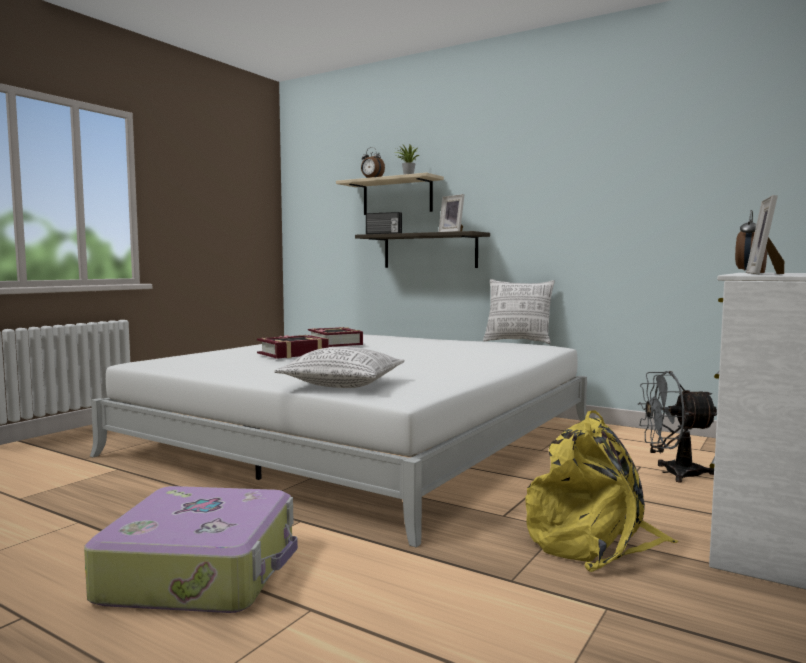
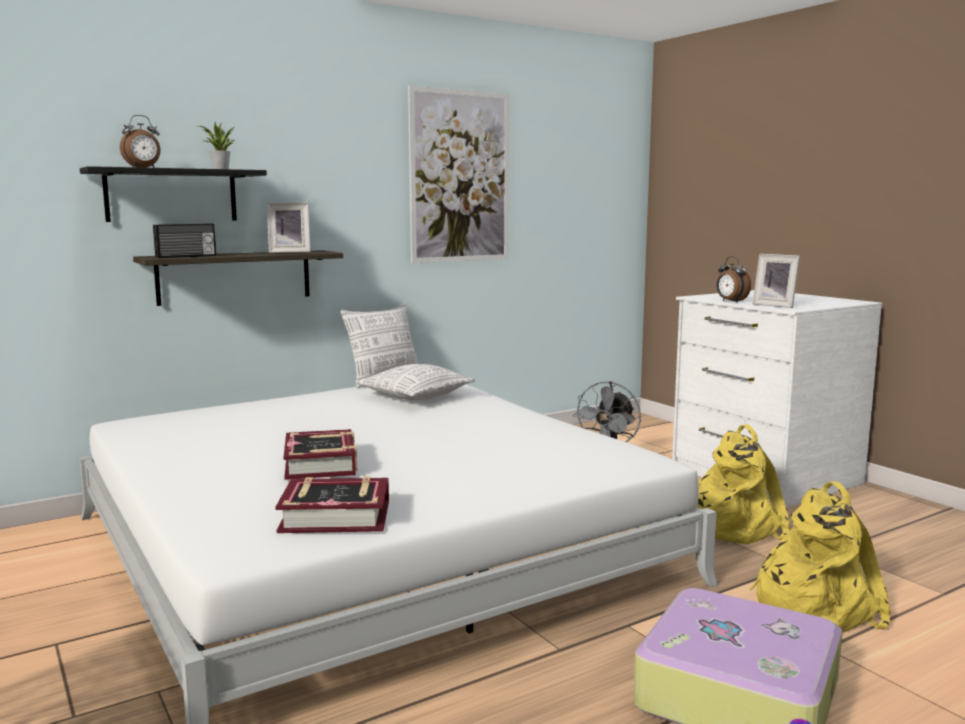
camera: 65 degrees left, 5 degrees up
pillow [274,347,405,388] -> pillow moved to [355,364,475,401]
book [308,327,363,347] -> book moved to [275,476,389,533]
beige shelf [336,173,444,215] -> black shelf [80,166,267,222]
none -> picture [408,86,509,263]
none -> yellow backpack [749,481,891,632]

